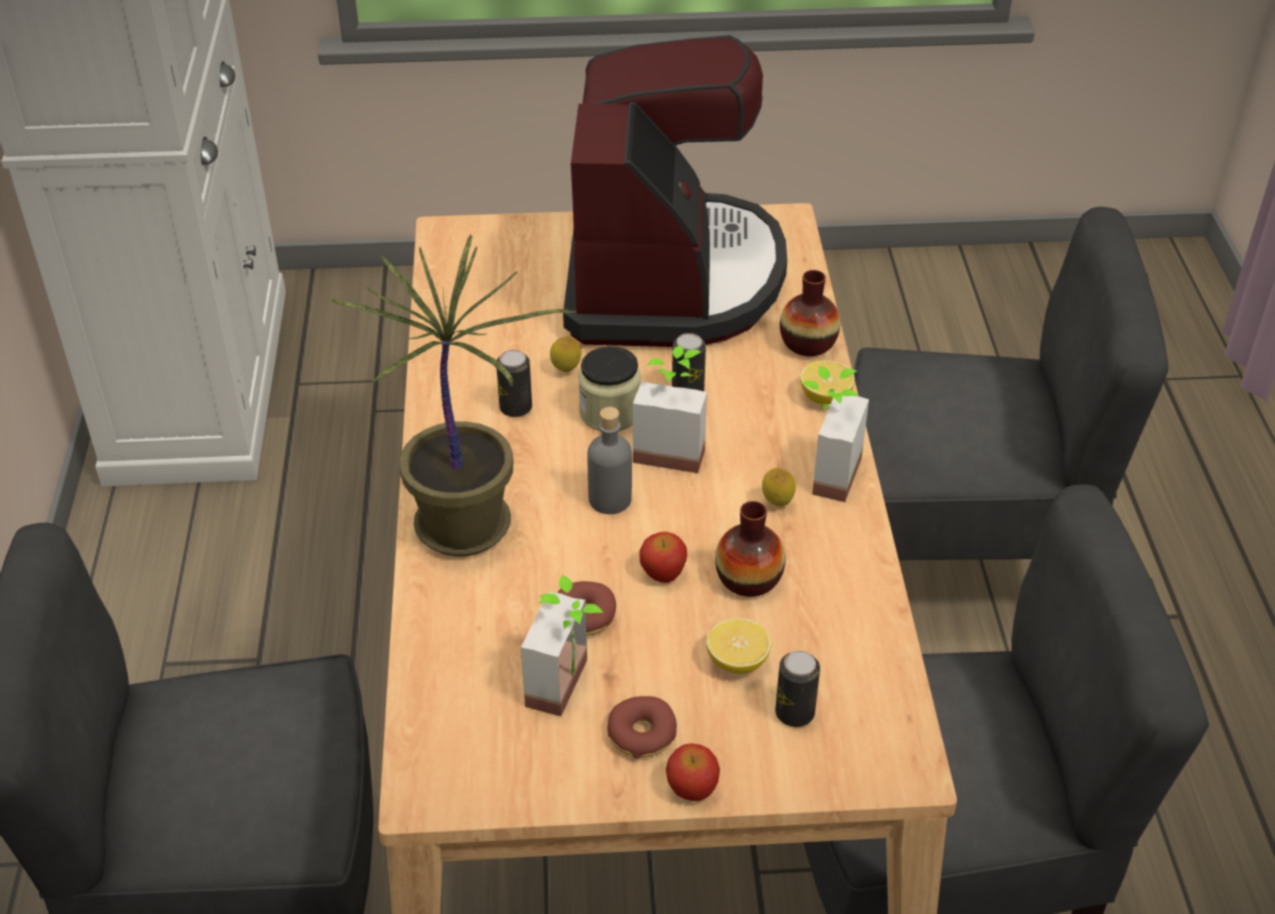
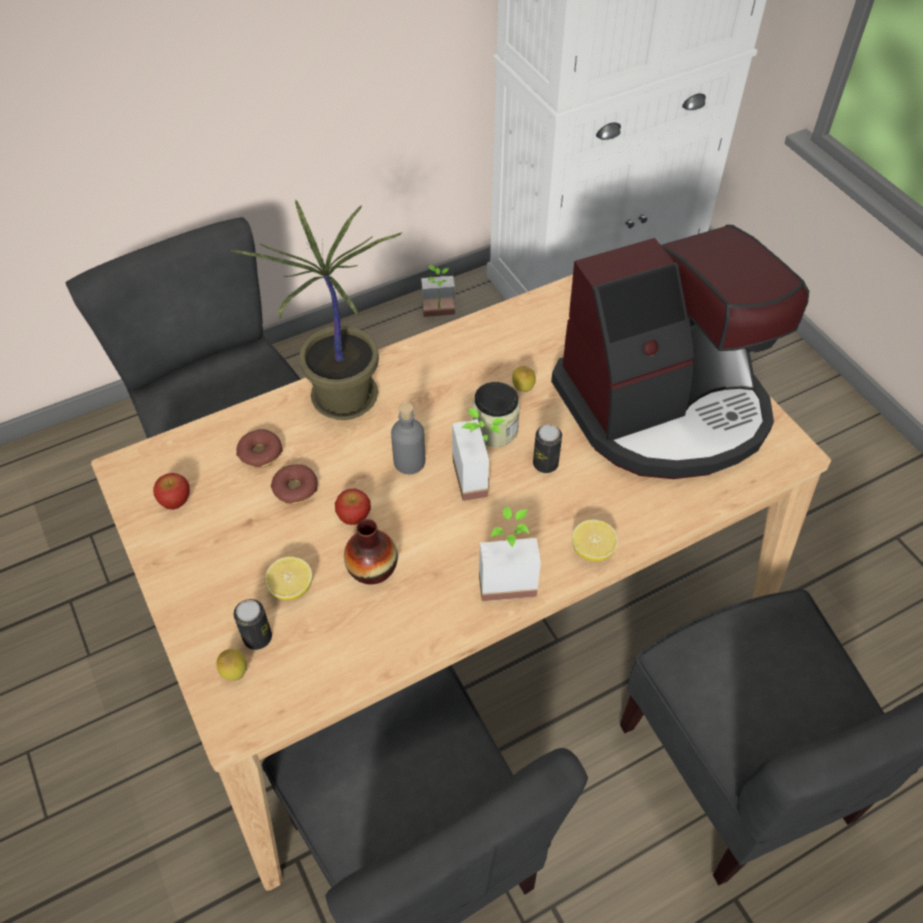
camera: 65 degrees right, 10 degrees up
can [497,350,532,417] -> none
potted plant [521,575,604,716] -> potted plant moved to [421,265,455,317]
donut [607,696,677,759] -> donut moved to [236,429,283,468]
apple [666,743,720,801] -> apple moved to [153,473,190,510]
lemon [762,468,796,507] -> lemon moved to [216,649,247,681]
vase [780,270,840,357] -> none

